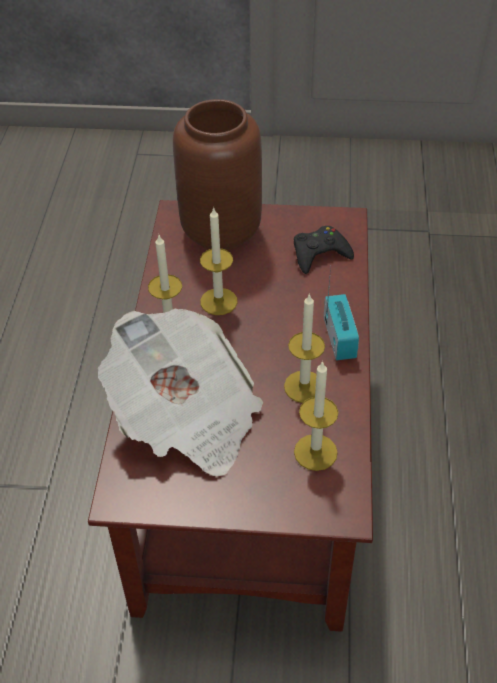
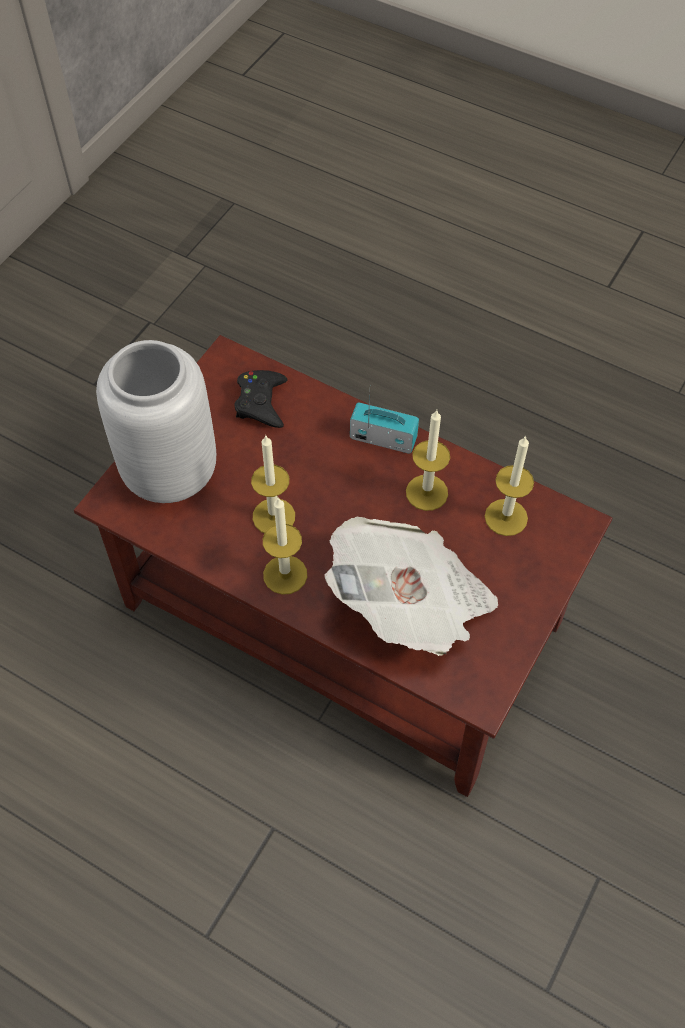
camera: 65 degrees left, 10 degrees up
brown vase [173,99,262,250] -> grey vase [96,340,216,503]

